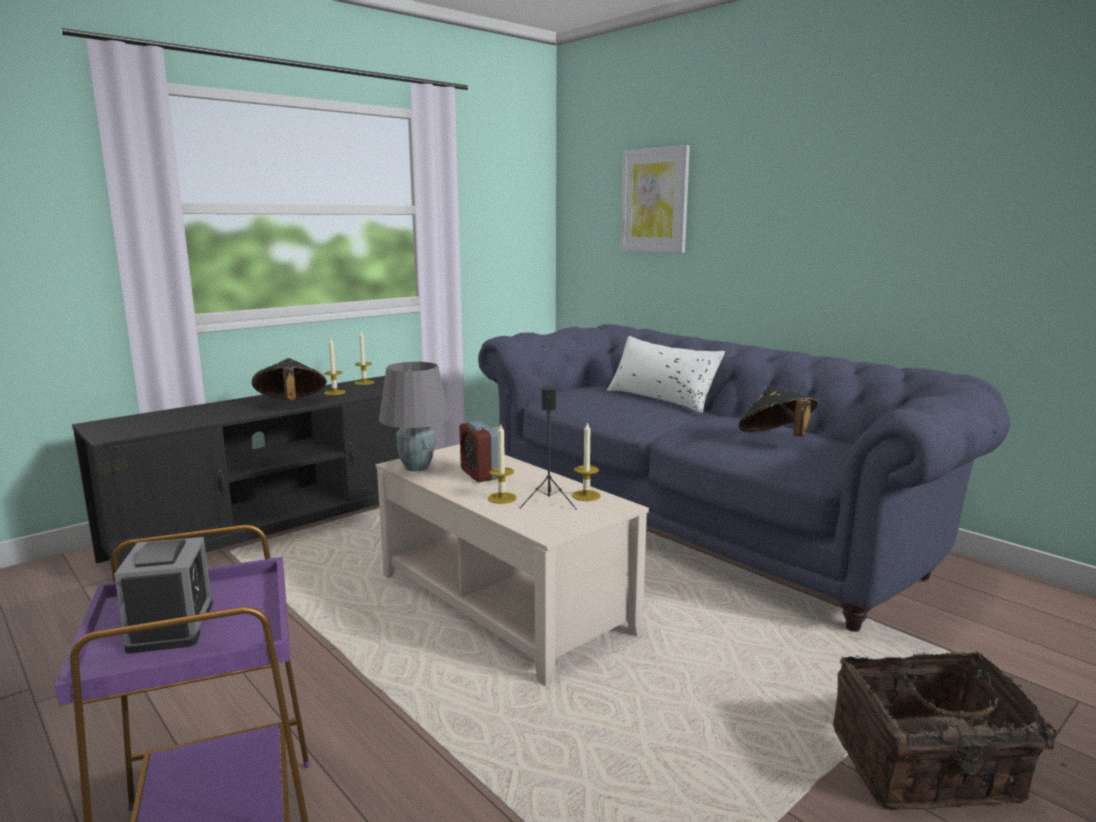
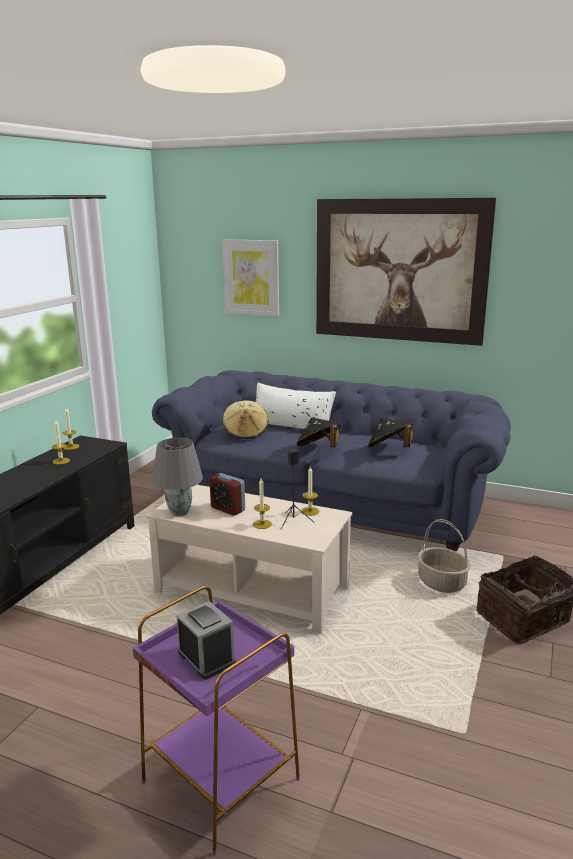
camera: 25 degrees left, 5 degrees up
black hat [252,358,327,400] -> black hat moved to [297,417,341,447]
none -> beige hat [222,400,268,439]
none -> picture [316,198,496,346]
none -> basket [417,519,471,593]

